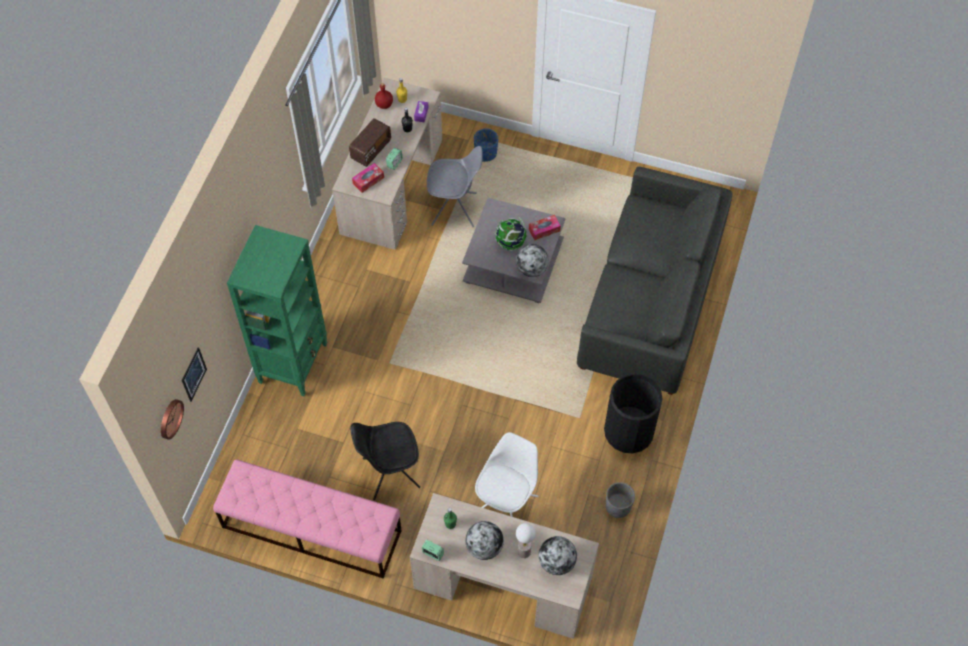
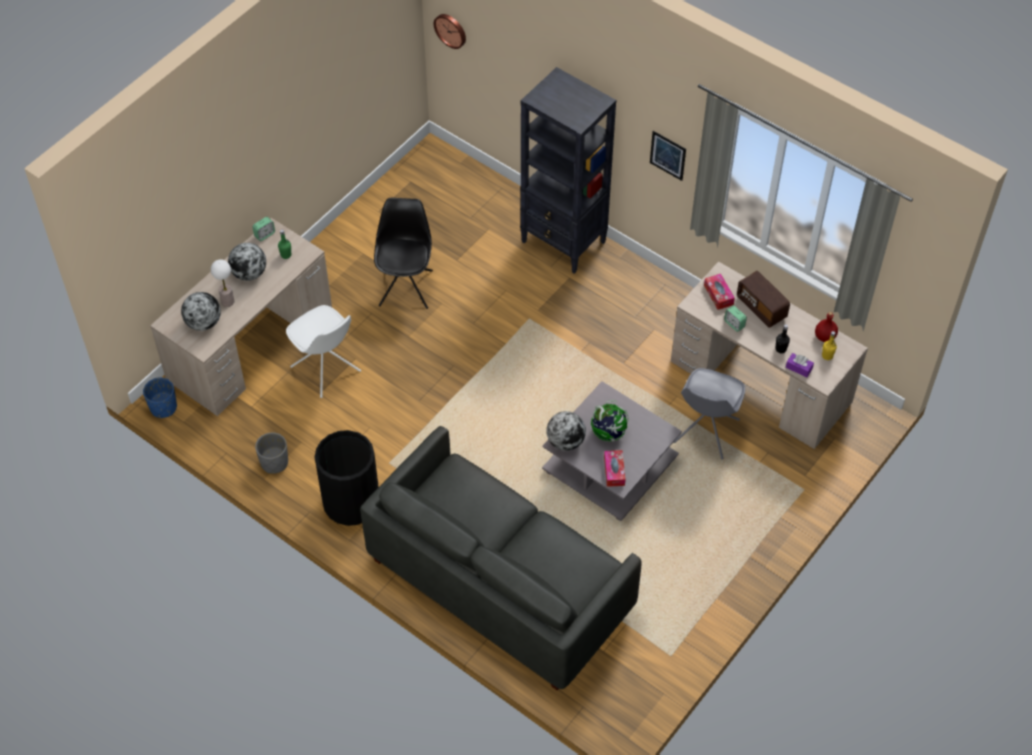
camera: 110 degrees right, 5 degrees down
picture [181,347,207,402] -> picture moved to [650,131,686,181]
pink bench [213,459,402,579] -> none
green bookcase [227,225,327,396] -> black bookcase [520,67,616,274]
blue planter [474,129,498,162] -> blue planter moved to [143,377,177,418]

